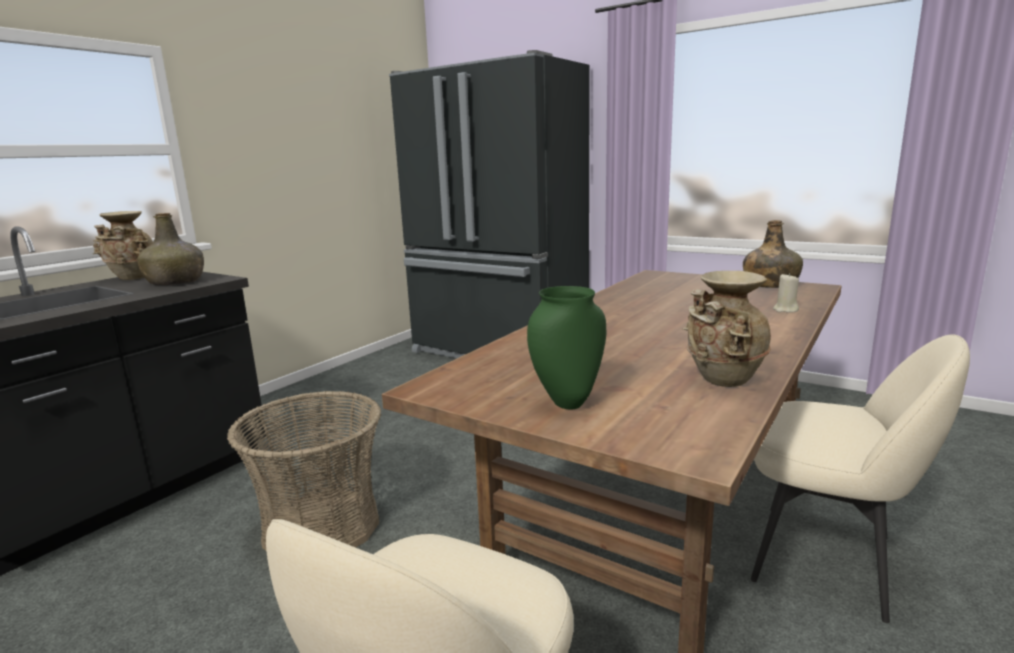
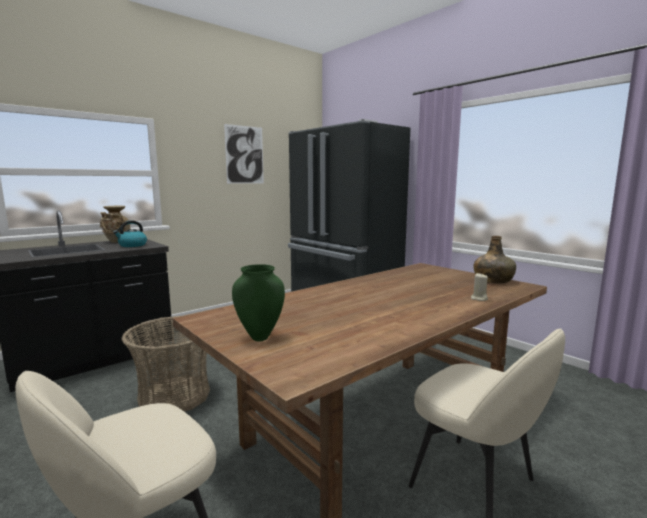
camera: 15 degrees right, 5 degrees down
green bottle [137,213,204,285] -> kettle [113,220,147,247]
beige vase [683,271,771,387] -> none
none -> picture [224,124,264,184]

